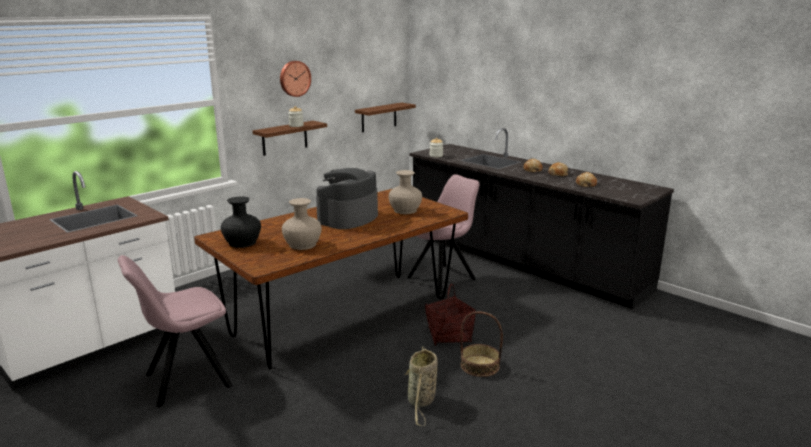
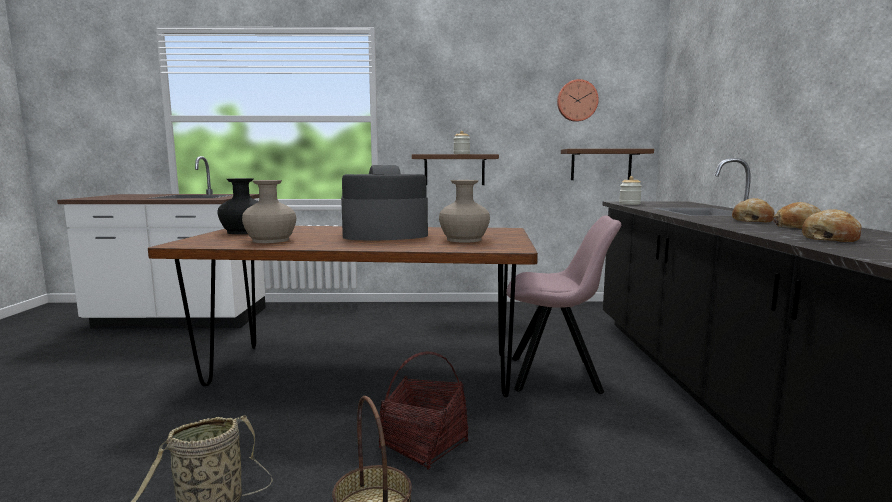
camera: 45 degrees right, 10 degrees down
pink chair [118,255,232,408] -> none
wall clock [280,61,311,97] -> wall clock moved to [557,79,599,122]

